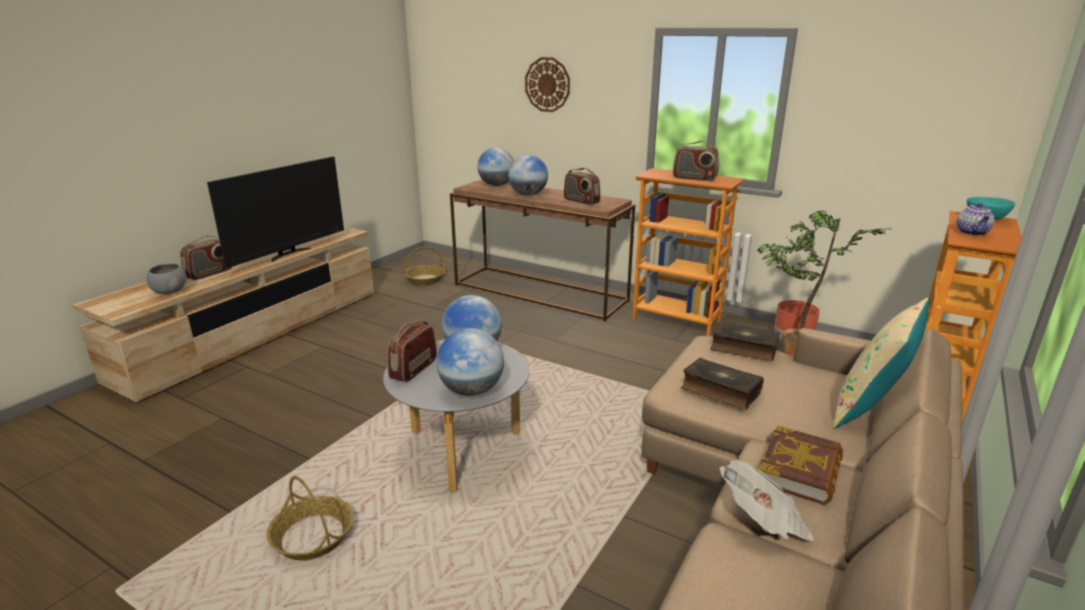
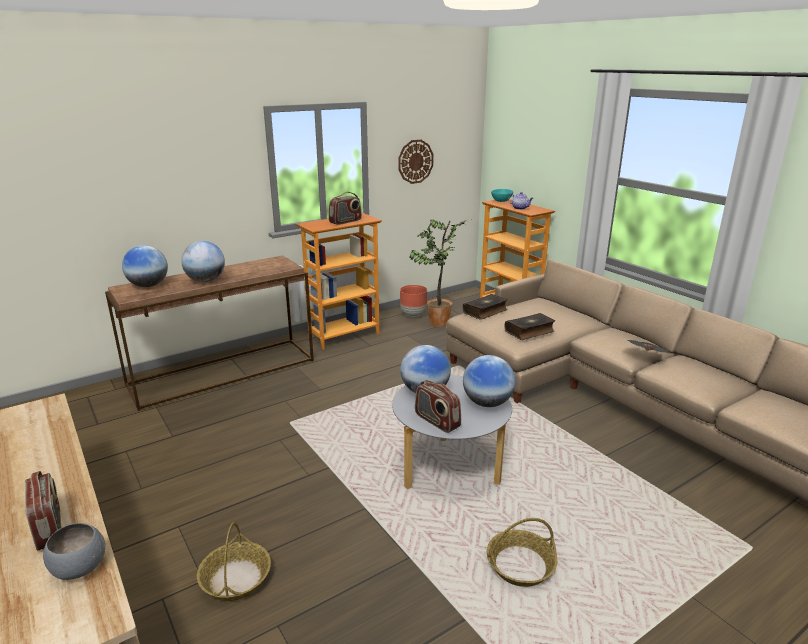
camera: 65 degrees left, 0 degrees up
television [207,157,344,268] -> none
basket [404,246,445,285] -> basket moved to [197,522,271,601]
wall clock [525,57,570,112] -> wall clock moved to [398,140,434,184]
radio [564,168,600,205] -> none
book [759,425,843,505] -> none
beige pillow [833,298,930,429] -> none

